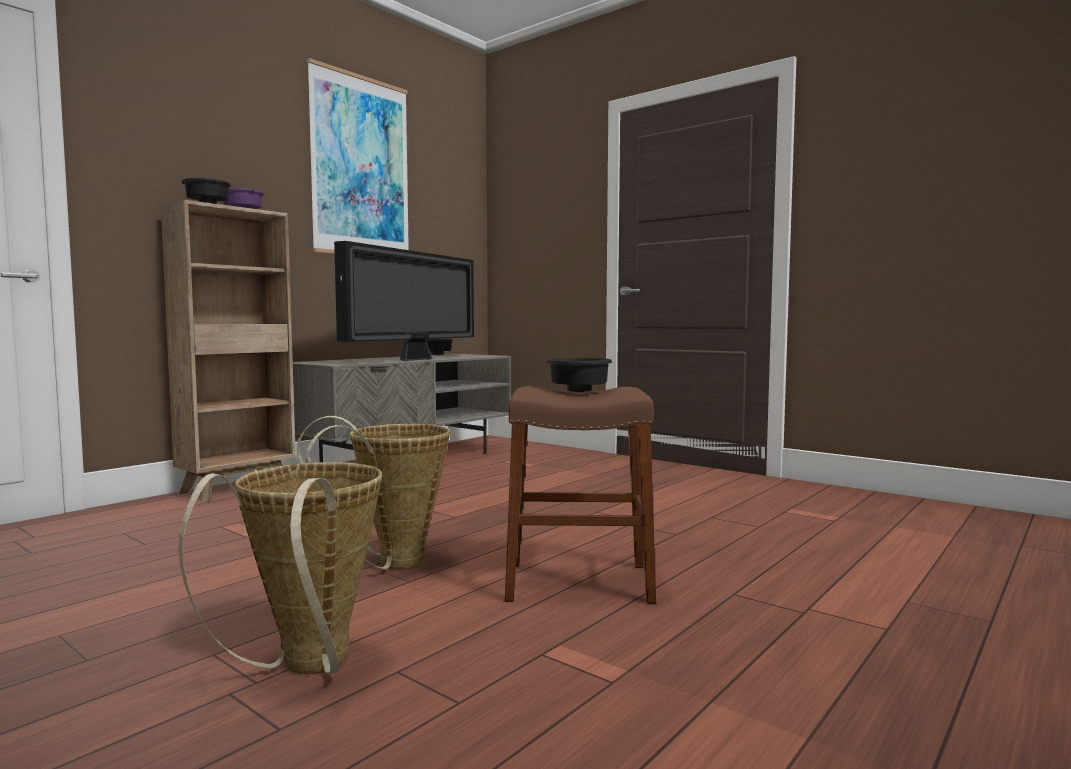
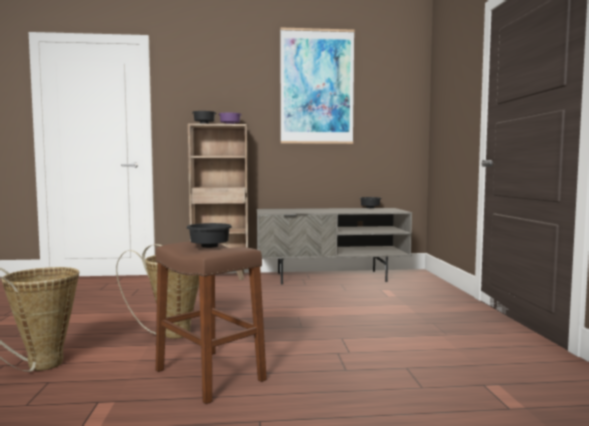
camera: 45 degrees right, 0 degrees up
television [334,241,474,361] -> none

